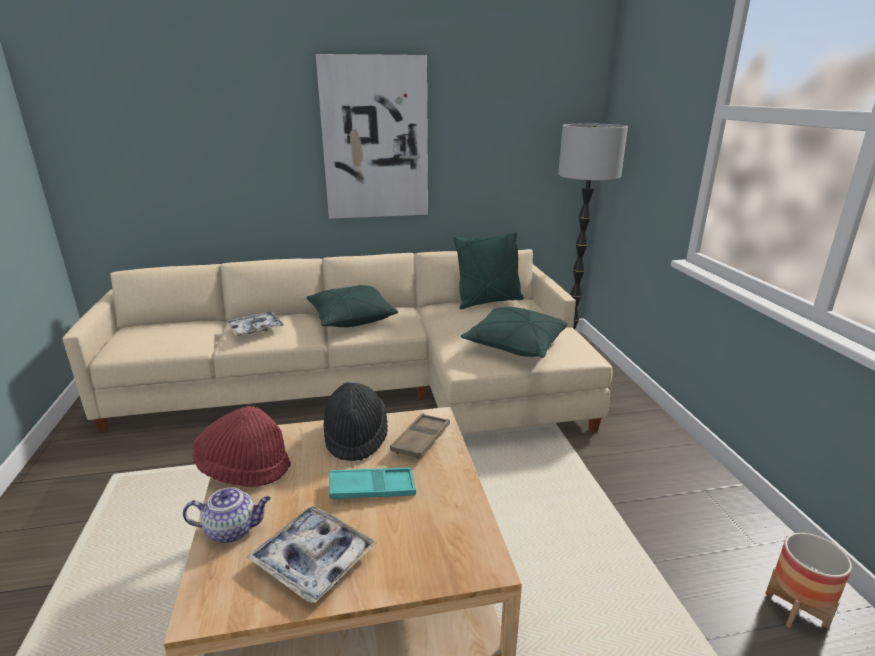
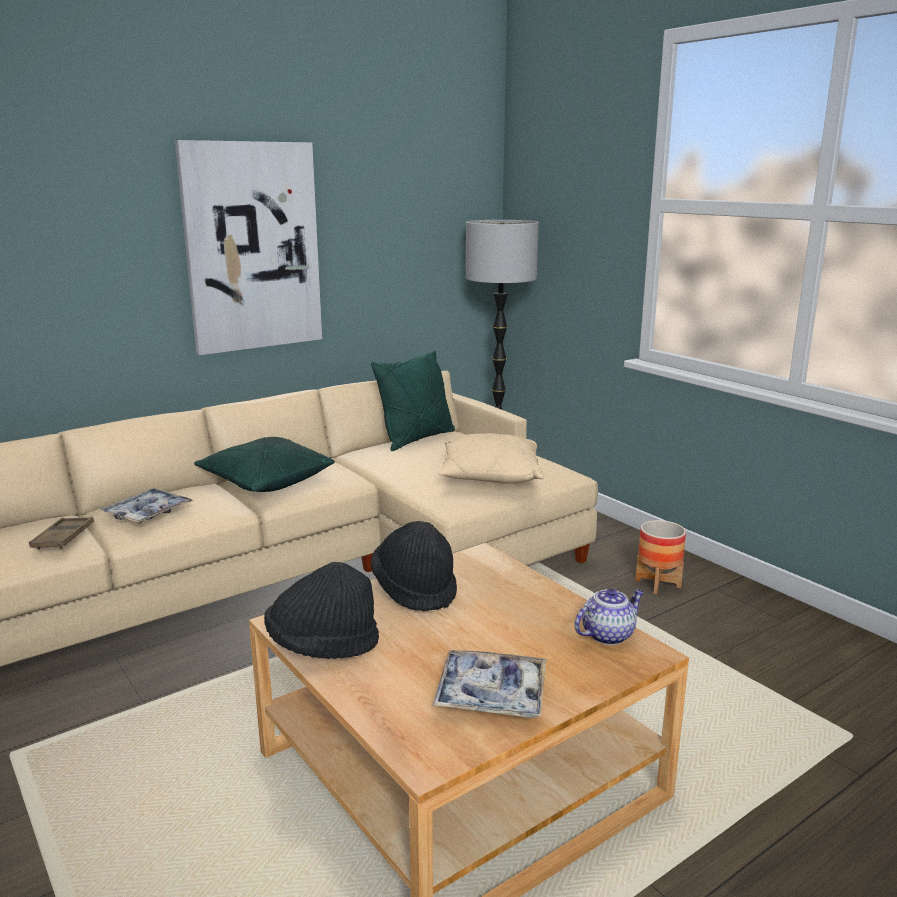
camera: 25 degrees left, 5 degrees down
teapot [183,487,271,543] -> teapot moved to [574,588,644,645]
red hat [192,406,291,487] -> black hat [264,562,379,659]
turquoise tray [329,468,416,499] -> none
brown tray [390,413,450,459] -> brown tray moved to [29,517,94,550]
green pillow [461,307,568,358] -> beige pillow [438,433,544,484]
planter [765,533,852,629] -> planter moved to [635,520,686,594]

